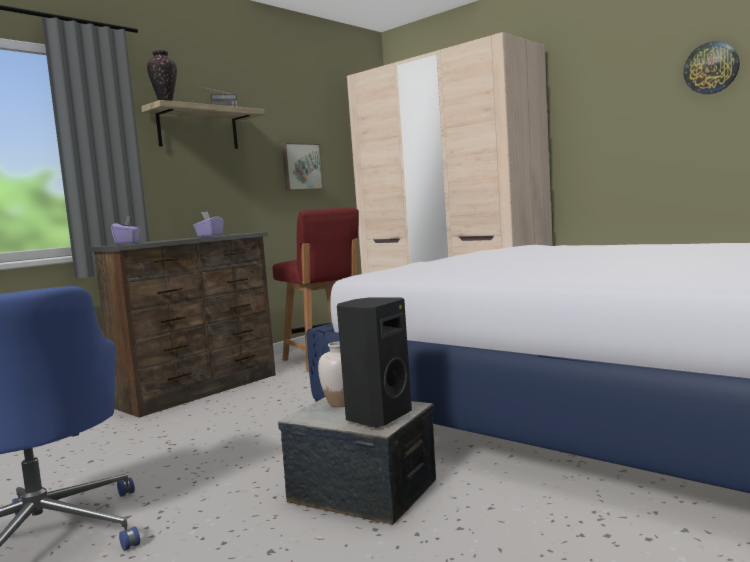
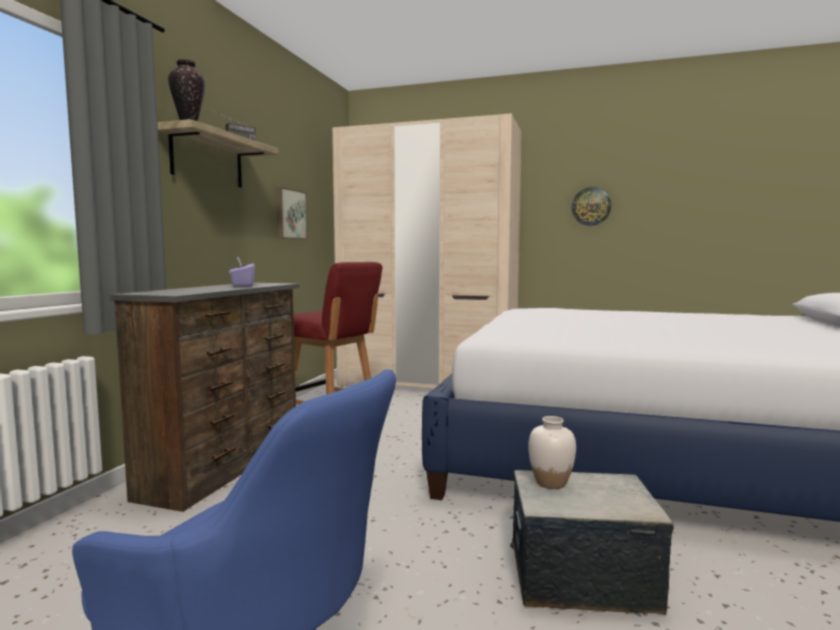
camera: 25 degrees left, 0 degrees up
purple tissue box [111,216,140,245] -> none
black speaker [337,297,412,428] -> none
wall clock [683,41,740,94] -> wall clock moved to [572,187,611,226]

